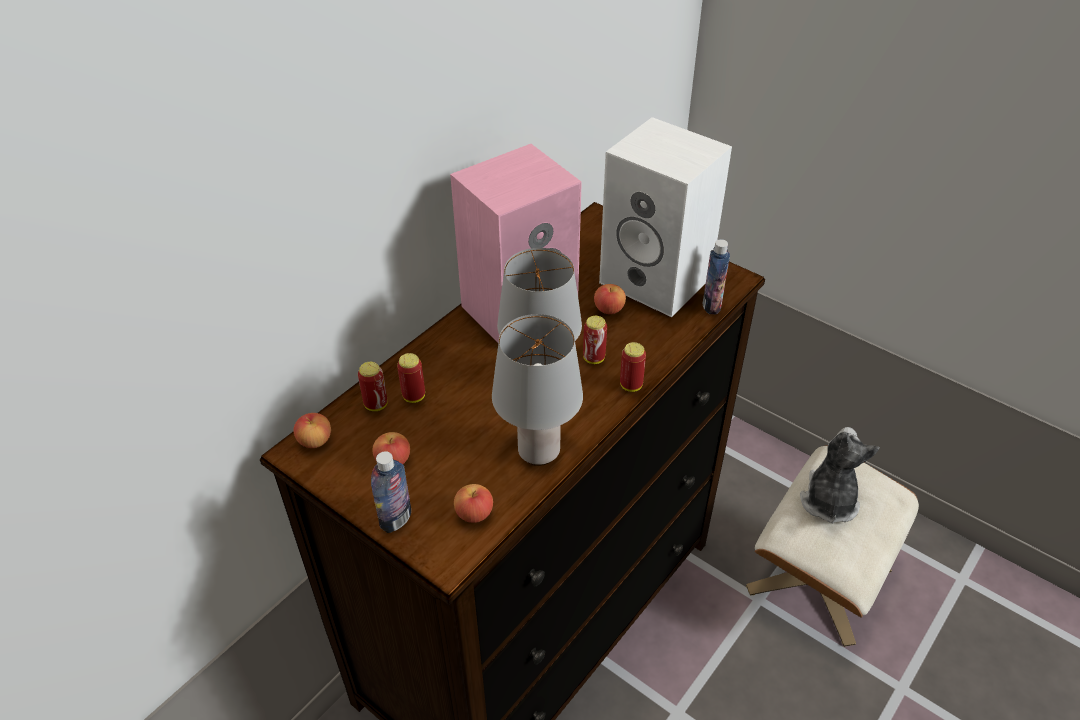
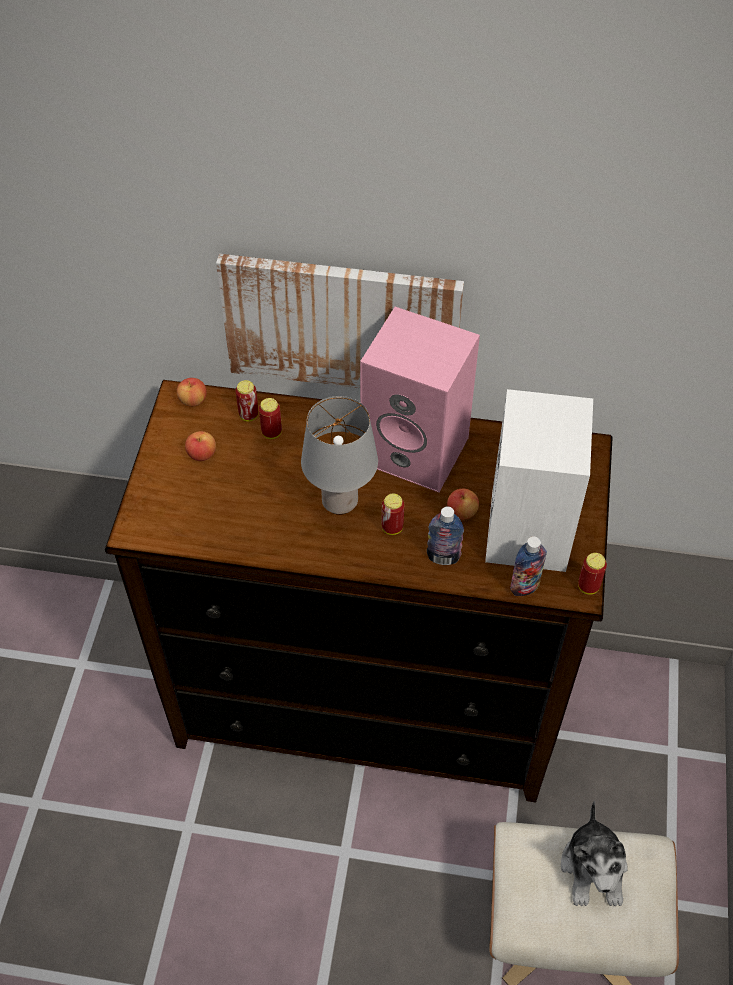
camera: 60 degrees right, 10 degrees up
bottle [371,451,411,533] -> bottle moved to [427,507,464,565]
apple [454,484,493,523] -> none
grey table lamp [492,314,583,466] -> none
can [620,342,646,392] -> can moved to [578,553,607,595]
plush toy [800,427,880,524] -> plush toy turned 105 degrees clockwise [561,801,628,906]
none -> picture [216,254,464,388]

